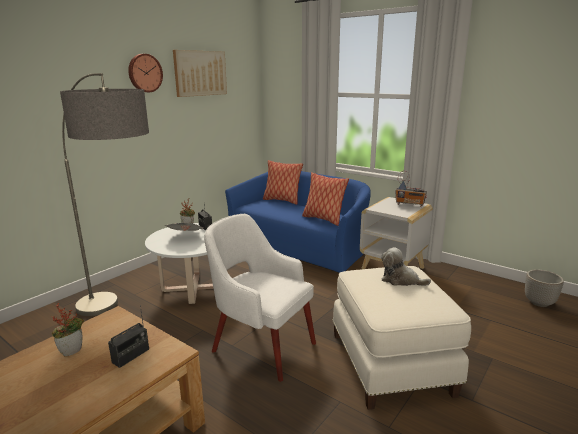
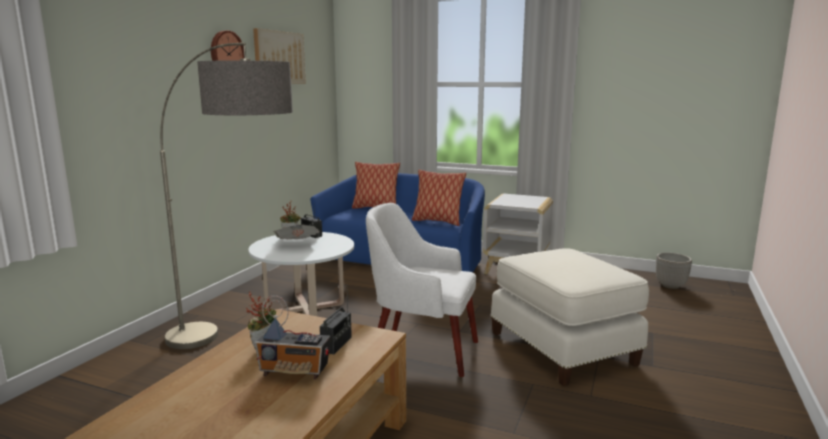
camera: 15 degrees left, 5 degrees down
plush toy [381,247,431,286] -> none
radio [395,171,427,207] -> radio moved to [255,295,331,379]

